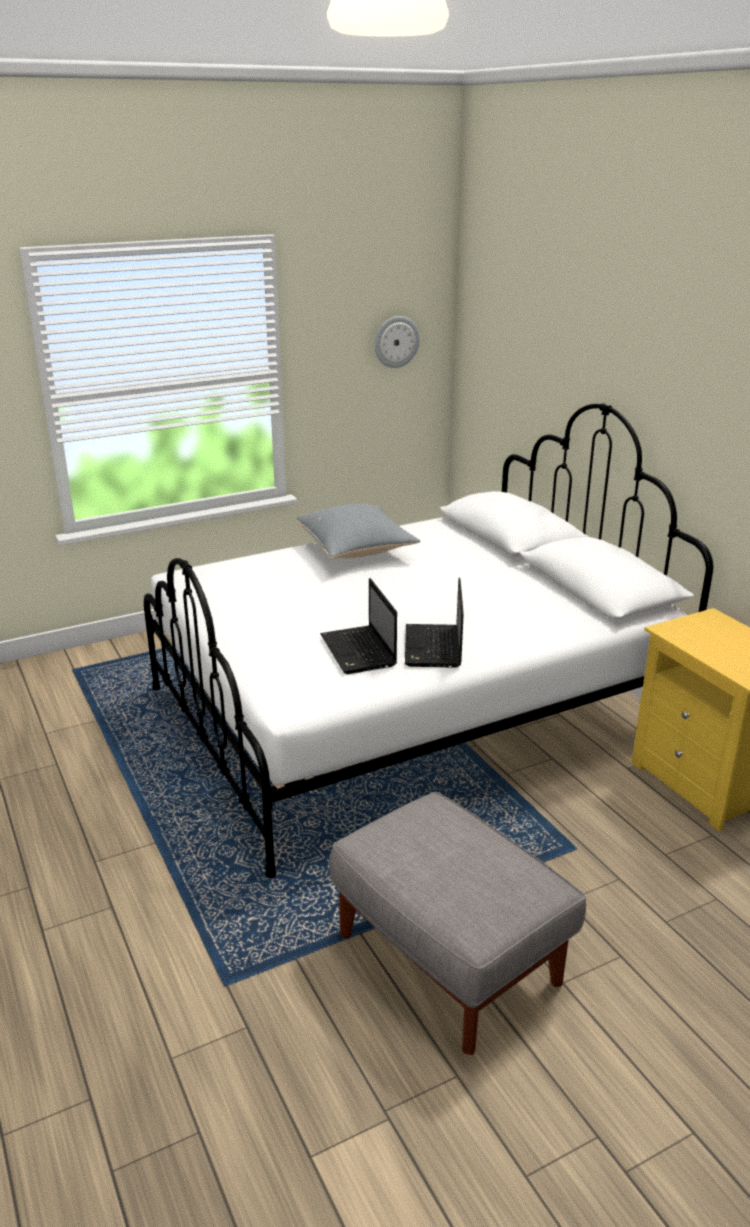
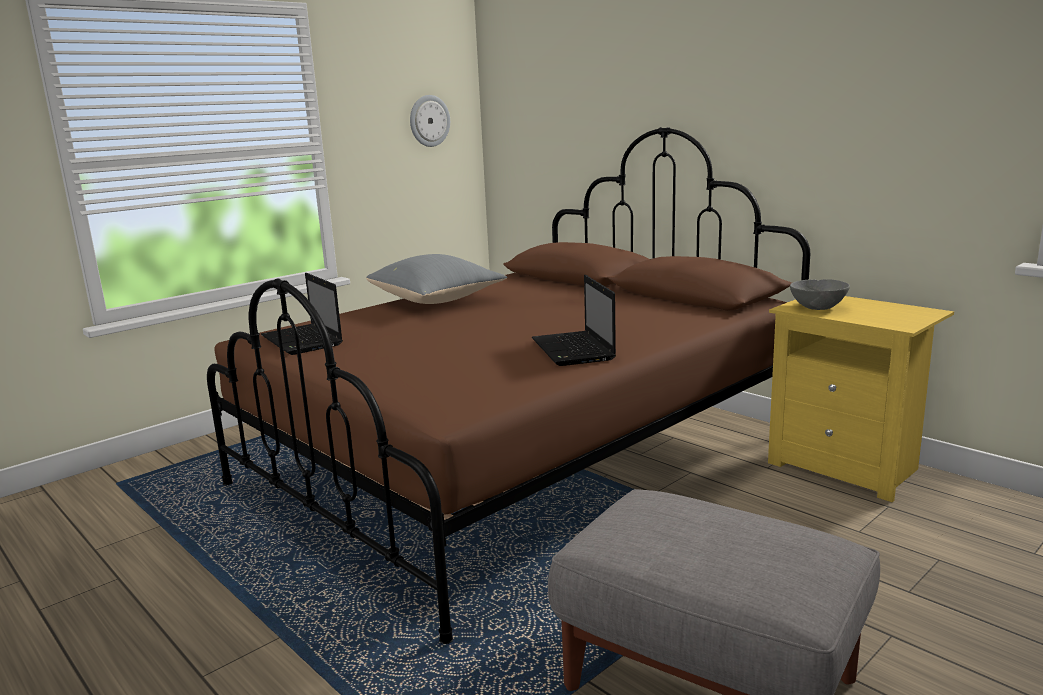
camera: 15 degrees left, 10 degrees down
white bed [144,403,713,878] -> brown bed [207,127,810,644]
laptop [320,578,397,674] -> laptop moved to [261,273,343,355]
none -> grey bowl [790,279,850,310]

